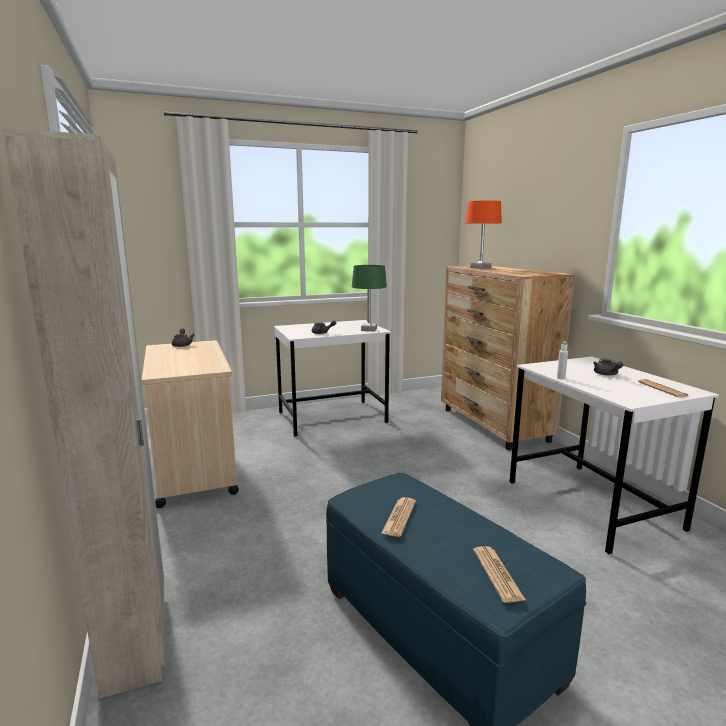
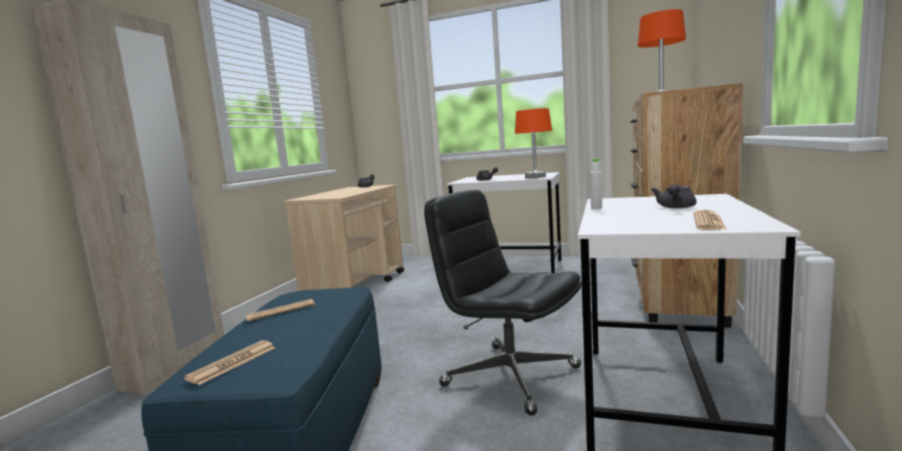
camera: 40 degrees right, 5 degrees down
green table lamp [352,265,387,331] -> orange table lamp [515,108,552,178]
none -> black office chair [424,190,582,416]

